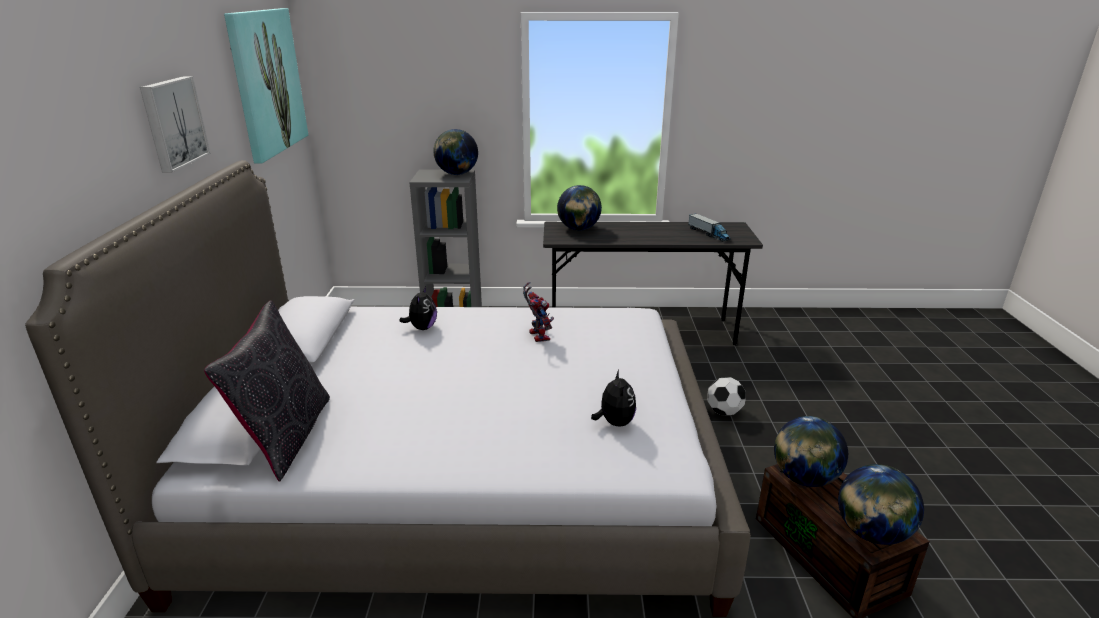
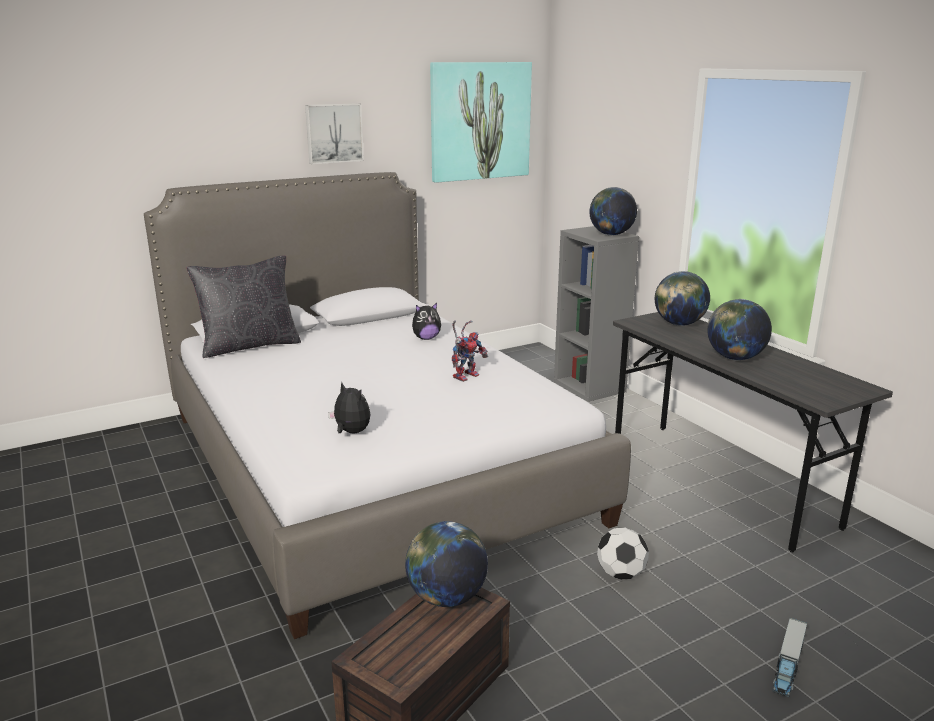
camera: 60 degrees right, 5 degrees down
plush toy [591,370,636,427] -> plush toy turned 105 degrees counterclockwise [328,382,370,434]
toy truck [688,213,731,242] -> toy truck moved to [772,618,807,697]
globe [838,464,924,545] -> globe moved to [707,299,772,360]

